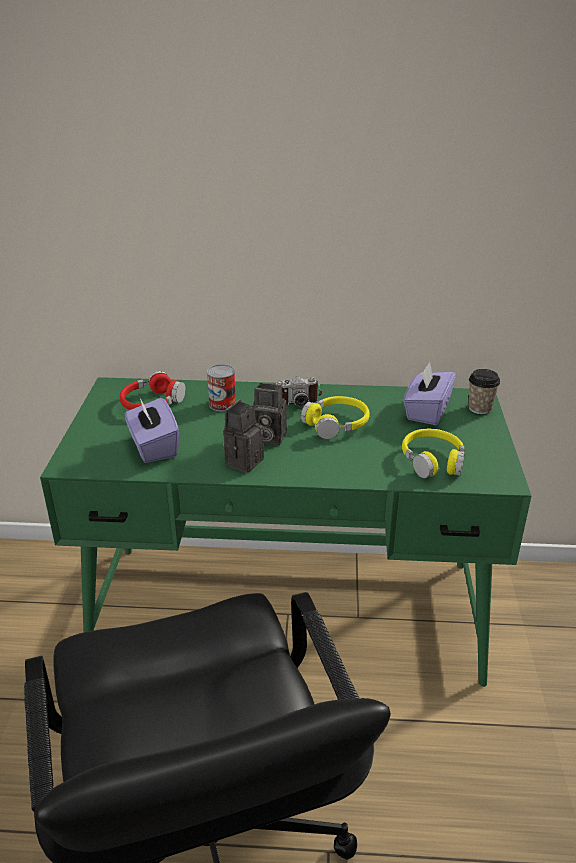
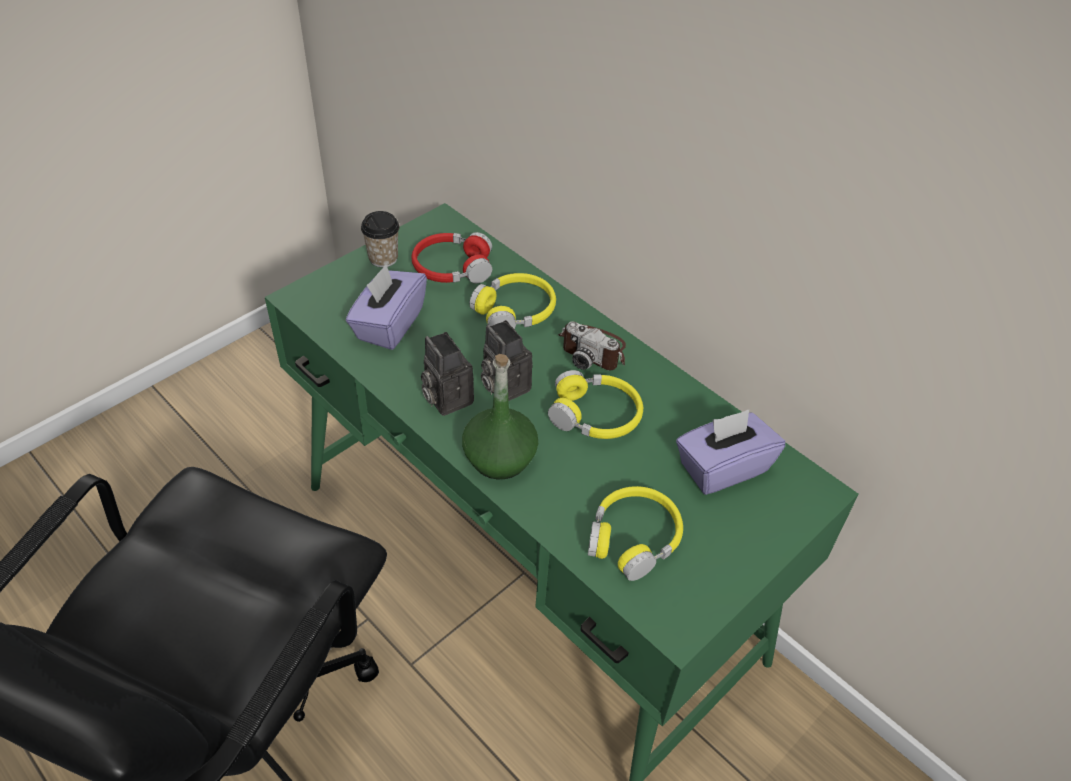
camera: 40 degrees right, 15 degrees up
can [207,364,236,411] -> yellow headphones [470,273,556,329]
camera [223,399,264,473] -> camera turned 105 degrees counterclockwise [421,332,474,416]
cup [468,369,500,414] -> cup moved to [361,211,400,268]
none -> green bottle [462,354,538,479]

